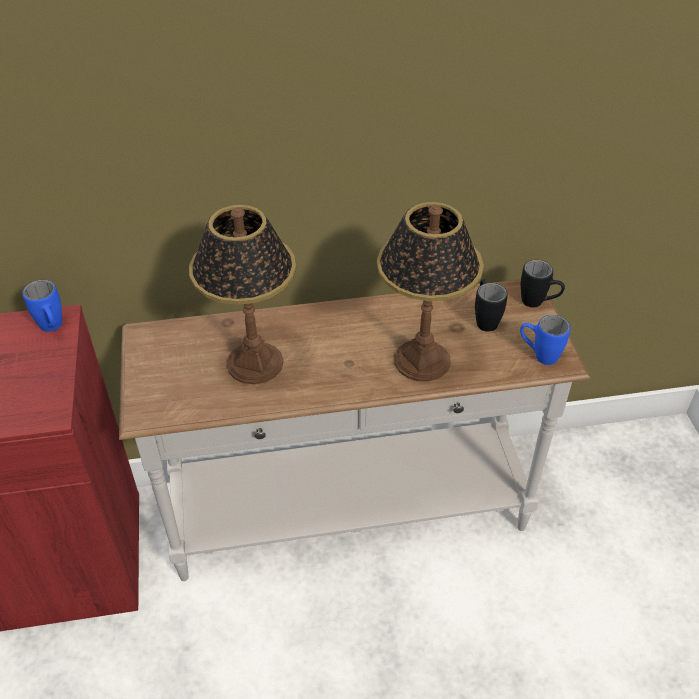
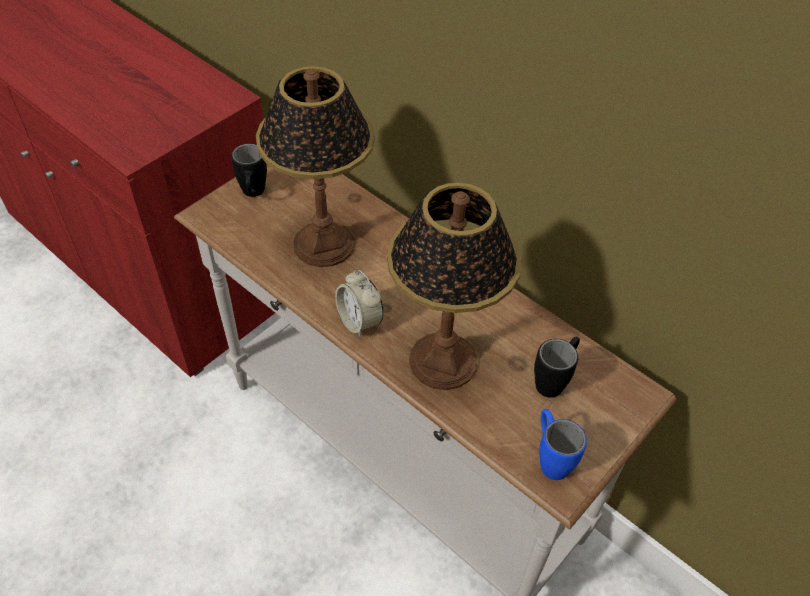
camera: 50 degrees right, 5 degrees up
blue mug [22,280,62,332] -> none
black mug [521,260,565,308] -> black mug moved to [231,144,267,197]
none -> alarm clock [335,270,383,337]

